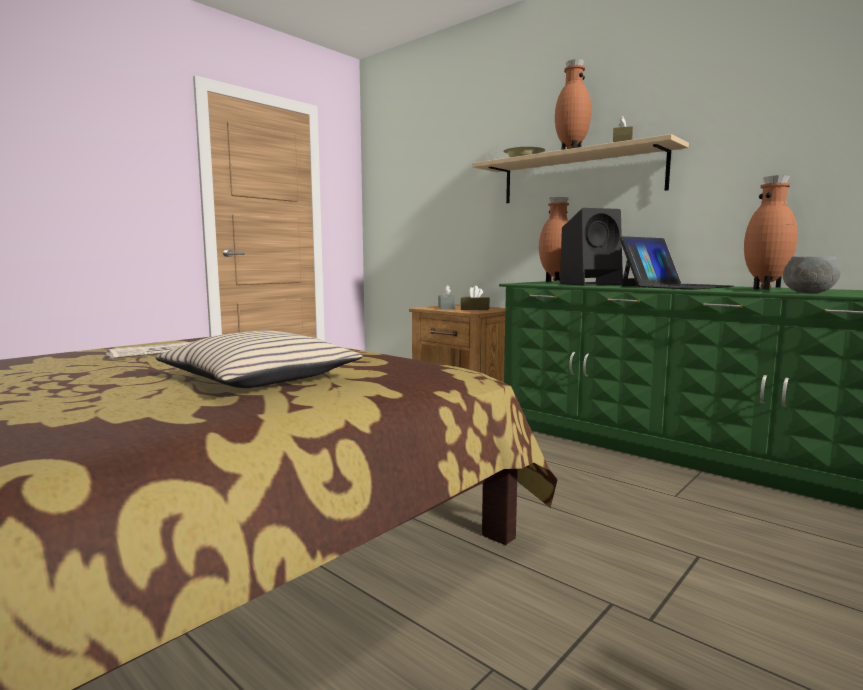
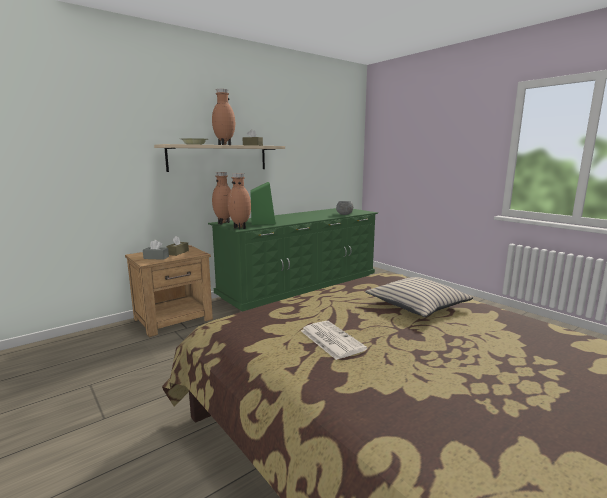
camera: 80 degrees left, 5 degrees up
black speaker [560,208,623,286] -> green speaker [250,182,276,225]
laptop [620,236,734,290] -> none
brown vase [744,175,798,290] -> brown vase moved to [228,173,251,229]

